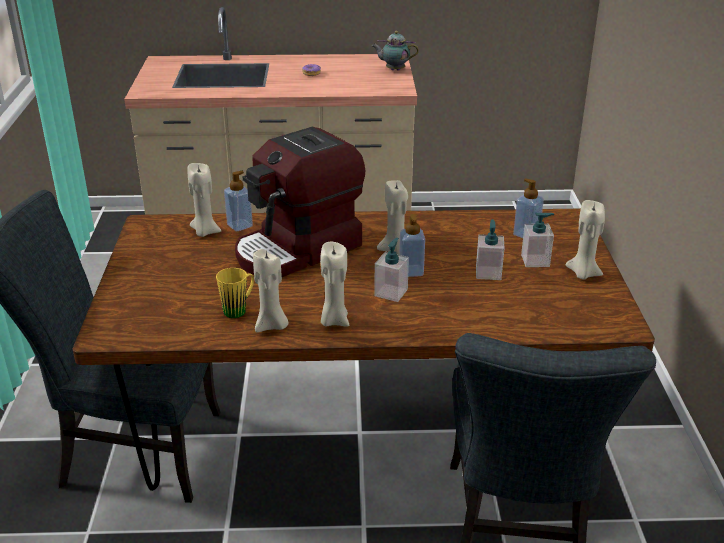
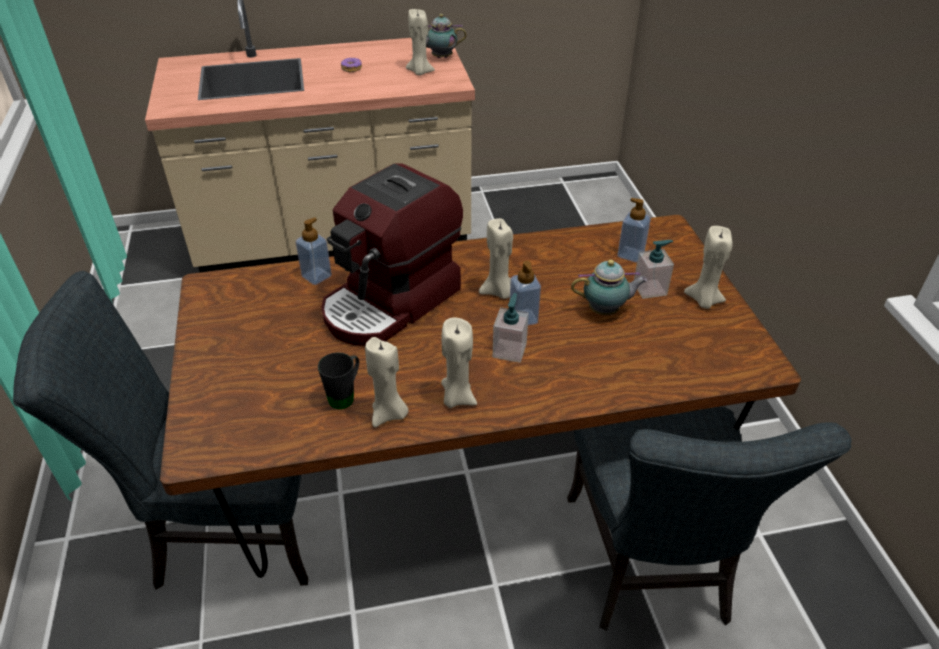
camera: 10 degrees left, 10 degrees up
beige candle [187,163,221,237] -> beige candle moved to [406,9,435,76]
yellow mug [216,268,254,318] -> black mug [318,352,359,409]
soap dispenser [476,219,504,280] -> teapot [571,260,648,315]

